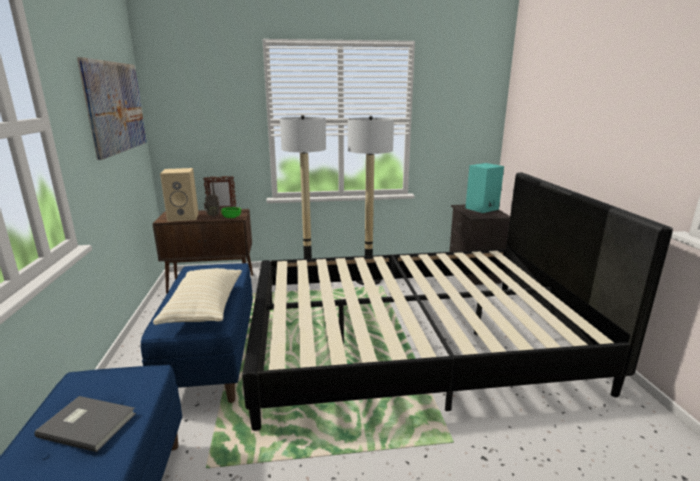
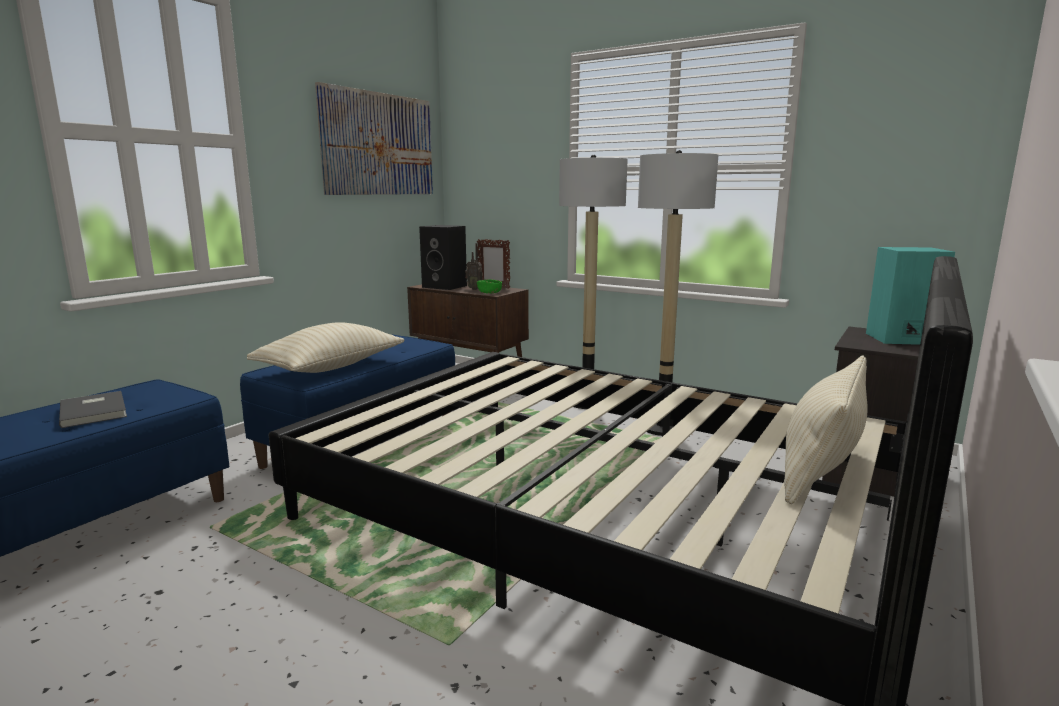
camera: 40 degrees right, 5 degrees down
beige speaker [160,168,199,222] -> black speaker [419,225,467,290]
none -> beige pillow [784,355,867,504]

